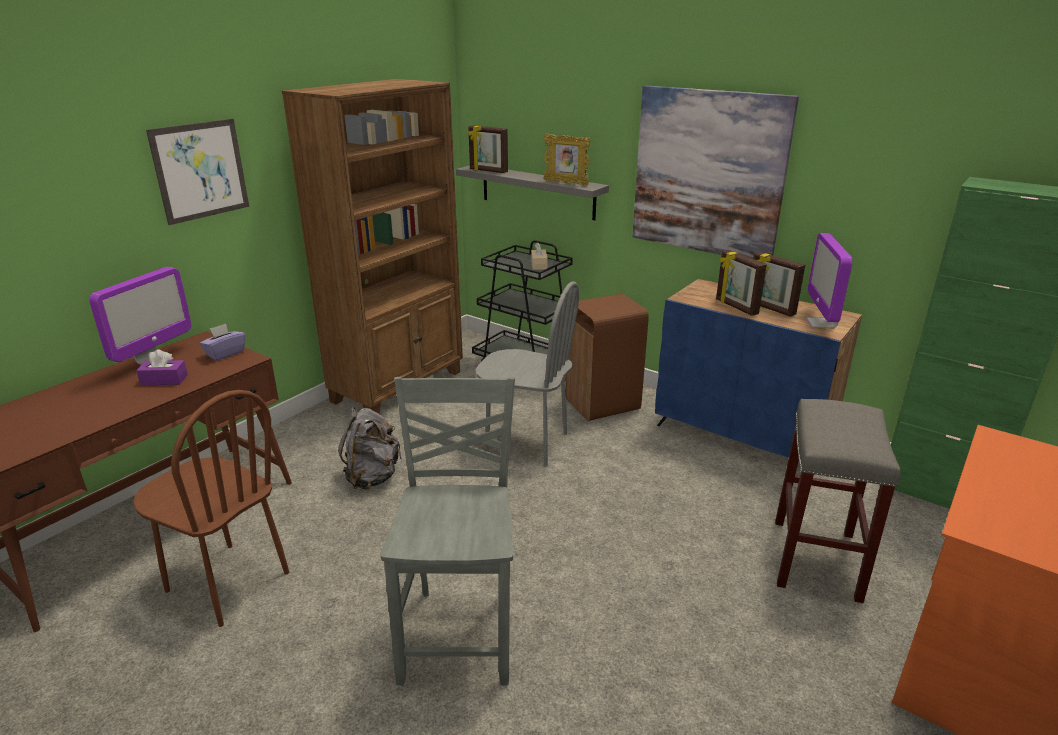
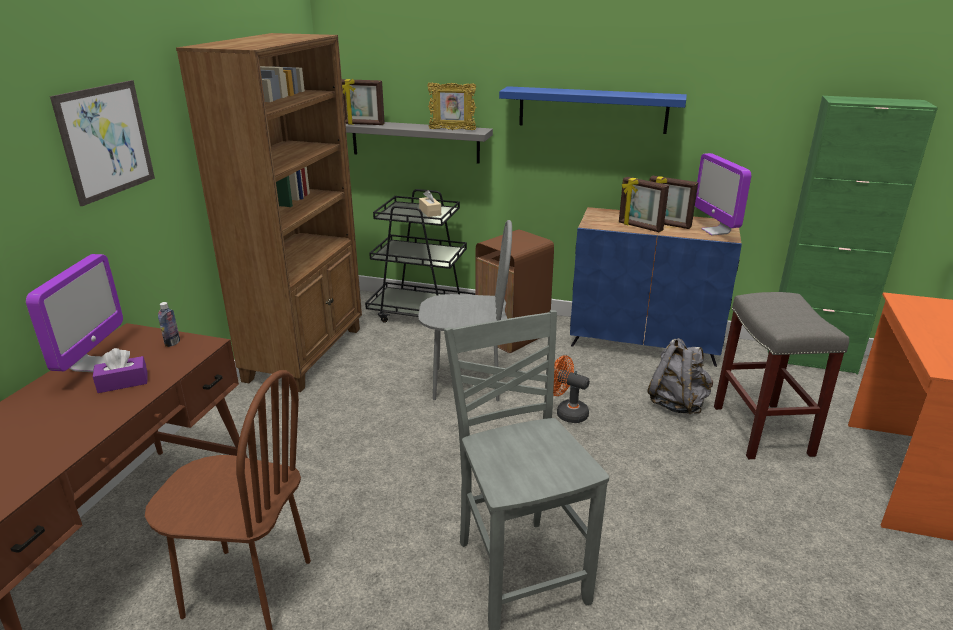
camera: 20 degrees left, 0 degrees up
purple tissue box [200,324,245,361] -> bottle [158,302,180,347]
grey backpack [338,407,402,490] -> grey backpack moved to [647,338,713,414]
picture [632,85,799,259] -> blue shelf [499,86,687,134]
none -> orange fan [553,355,590,423]

